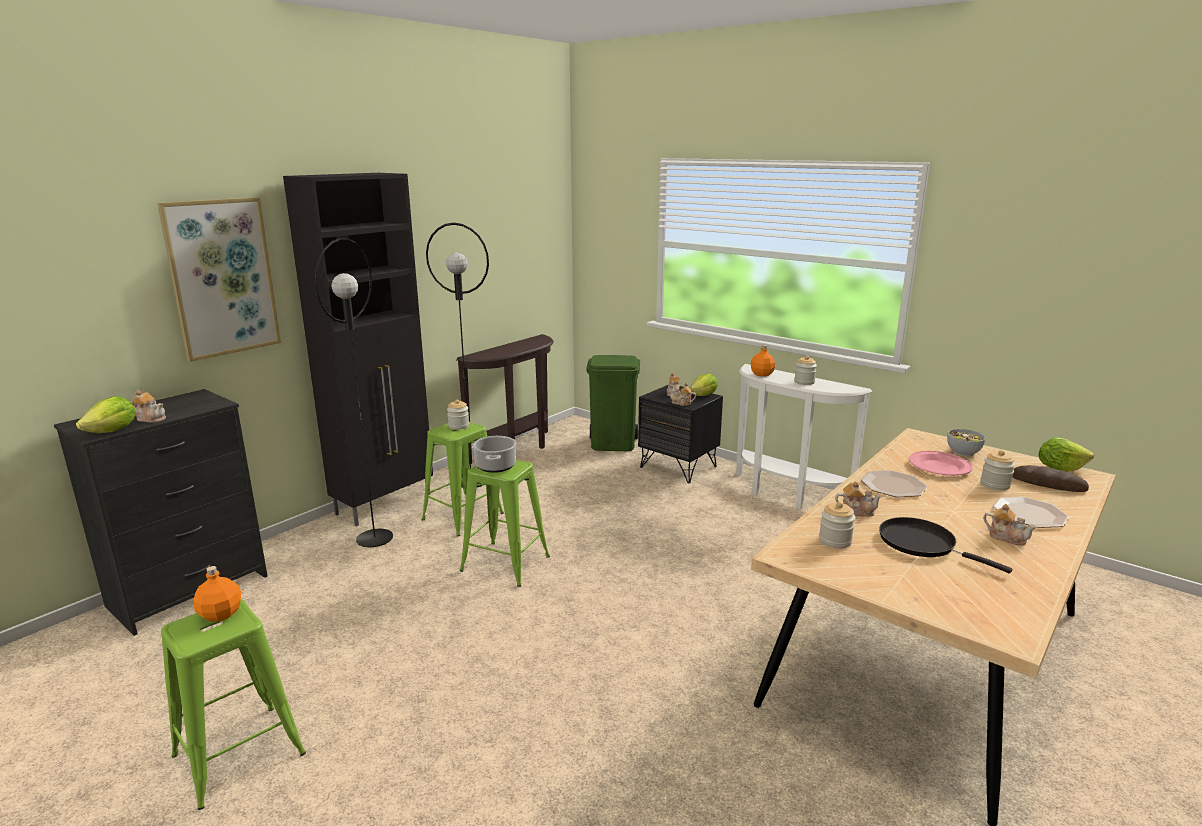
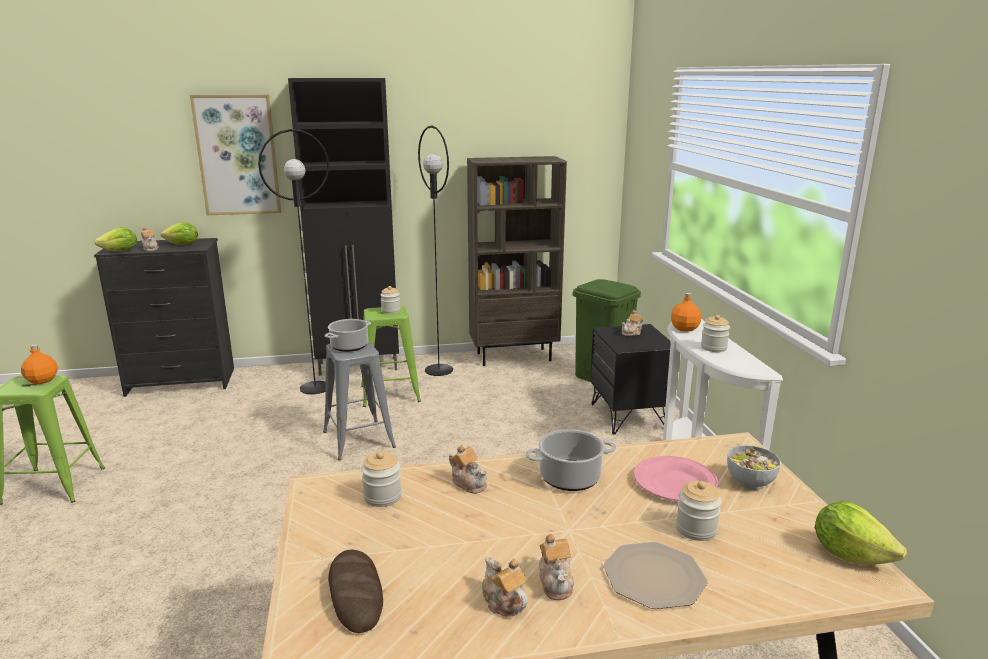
camera: 40 degrees right, 0 degrees up
brown console table [456,334,554,464] -> brown bookcase [467,156,567,366]
green stool [459,460,550,587] -> grey stool [323,341,396,460]
teapot [669,382,696,406] -> teapot moved to [482,556,528,617]
lettuce [689,374,718,396] -> lettuce moved to [161,222,198,245]
plate [861,470,927,497] -> cooking pot [526,429,616,491]
black frying pan [879,517,1012,573] -> none
bread [1013,465,1089,492] -> bread moved to [328,549,383,633]

